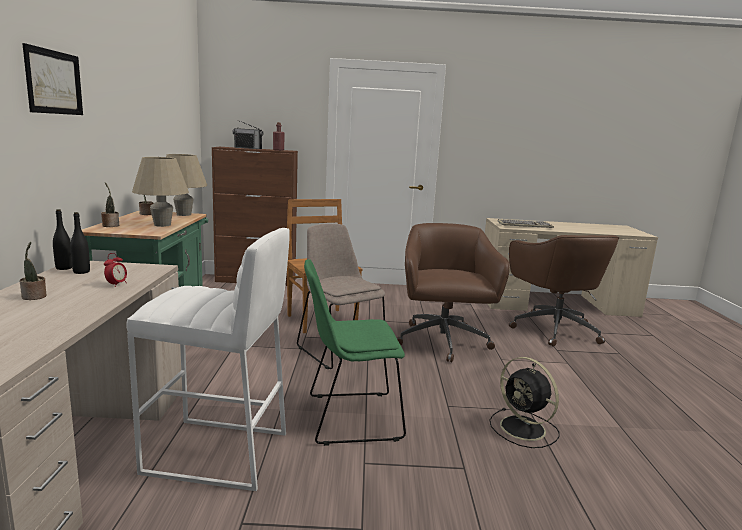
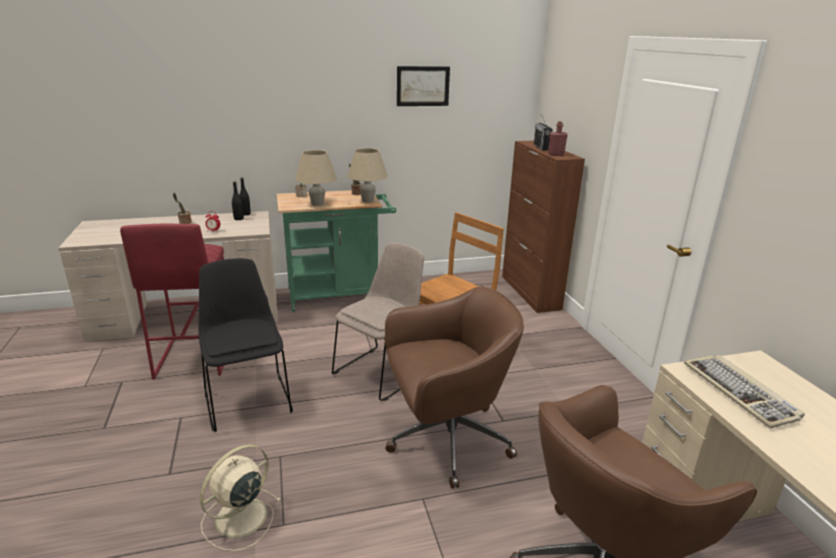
camera: 75 degrees right, 10 degrees up
picture [22,43,83,115] -> picture moved to [397,66,450,106]
white stool [126,228,289,491] -> red stool [120,224,224,379]
green chair [304,259,406,446] -> black chair [198,258,293,432]
black fan [489,357,560,448] -> beige fan [200,445,281,551]

